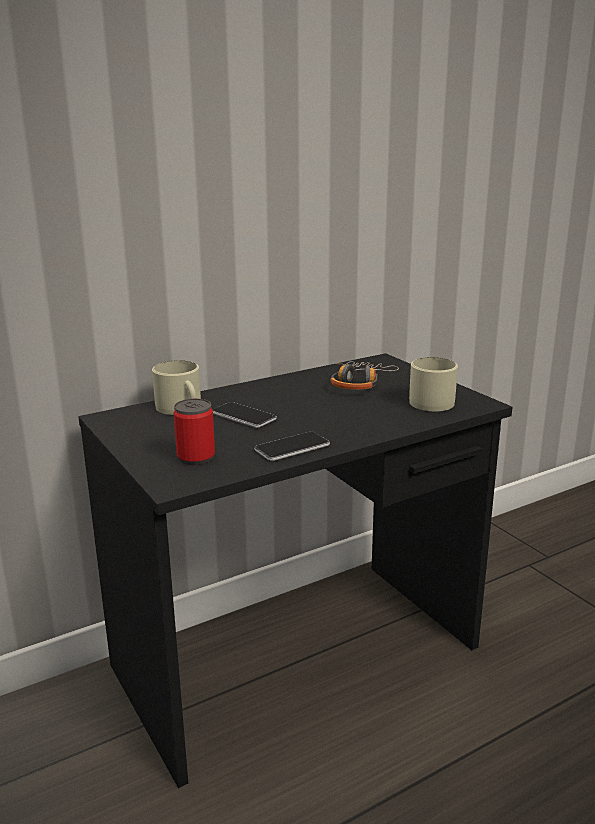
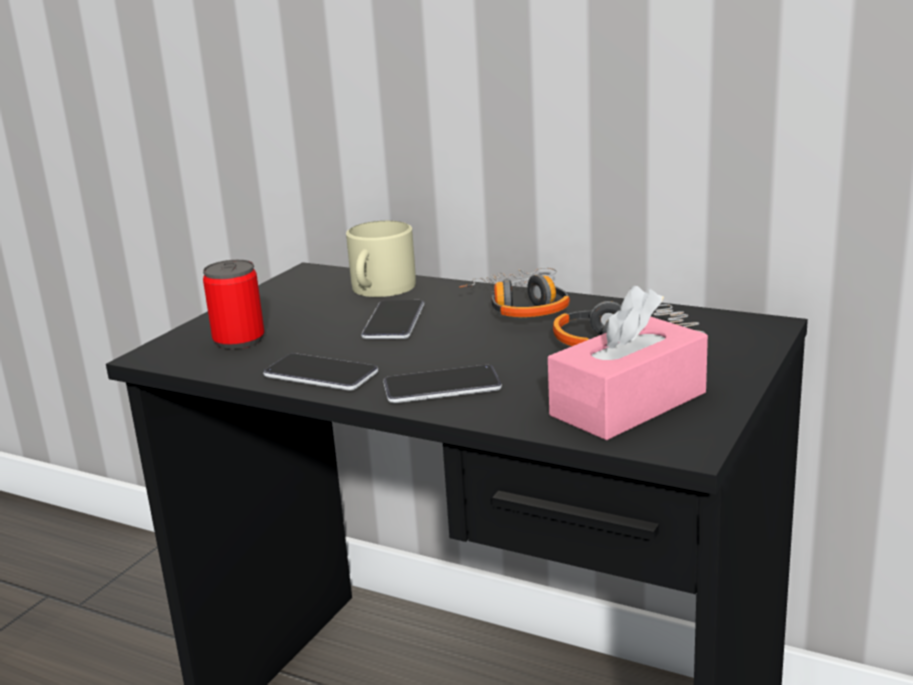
camera: 60 degrees right, 0 degrees up
beige mug [409,357,458,411] -> pink tissue box [548,286,708,441]
none -> phone [383,365,502,403]
none -> headphones [459,267,570,317]

